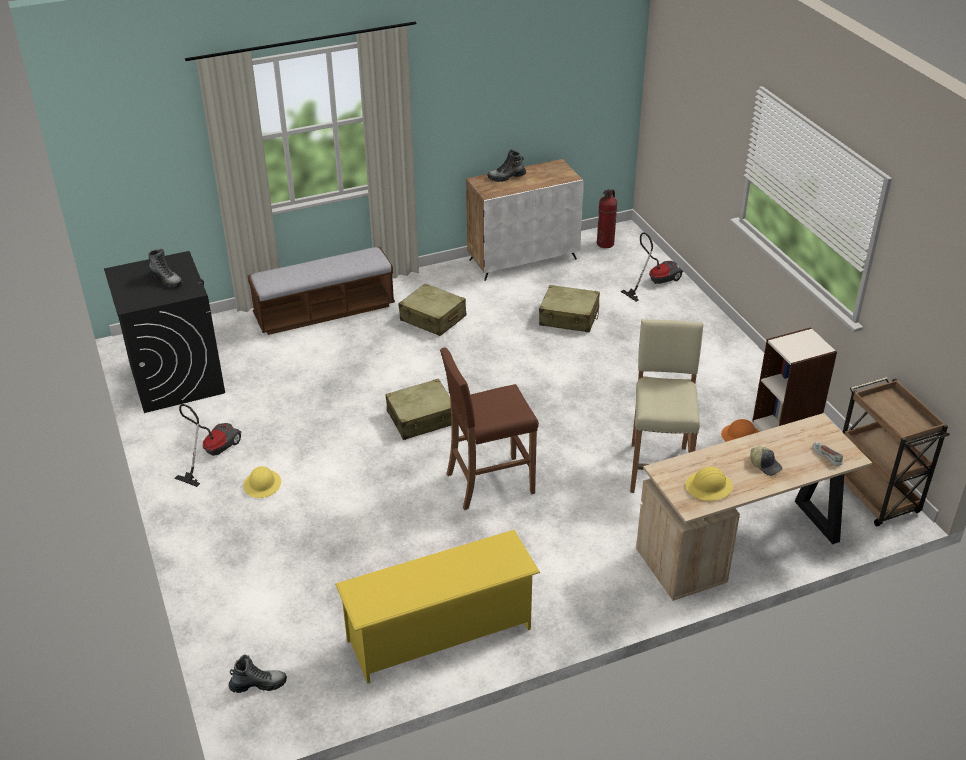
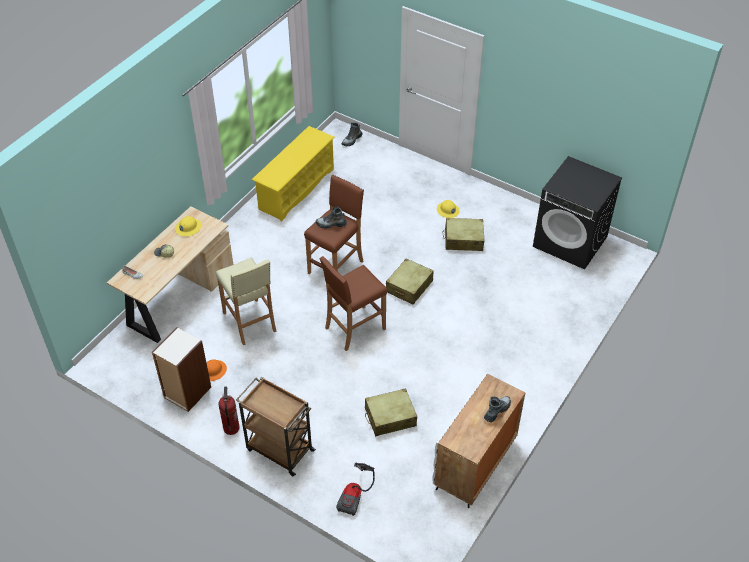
camera: 145 degrees right, 10 degrees up
boot [148,249,183,288] -> boot moved to [316,206,347,229]
vacuum cleaner [174,404,241,487] -> none
bench [247,247,395,335] -> none
beige suitcase [398,284,466,336] -> beige suitcase moved to [443,218,485,251]
fire extinguisher [597,189,617,248] -> fire extinguisher moved to [218,386,240,435]
brown cart [842,377,950,526] -> brown cart moved to [236,377,316,476]
none -> brown stool [320,256,387,351]

